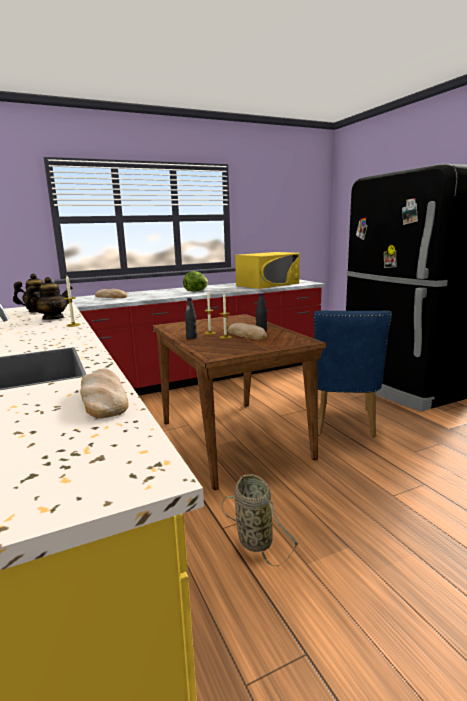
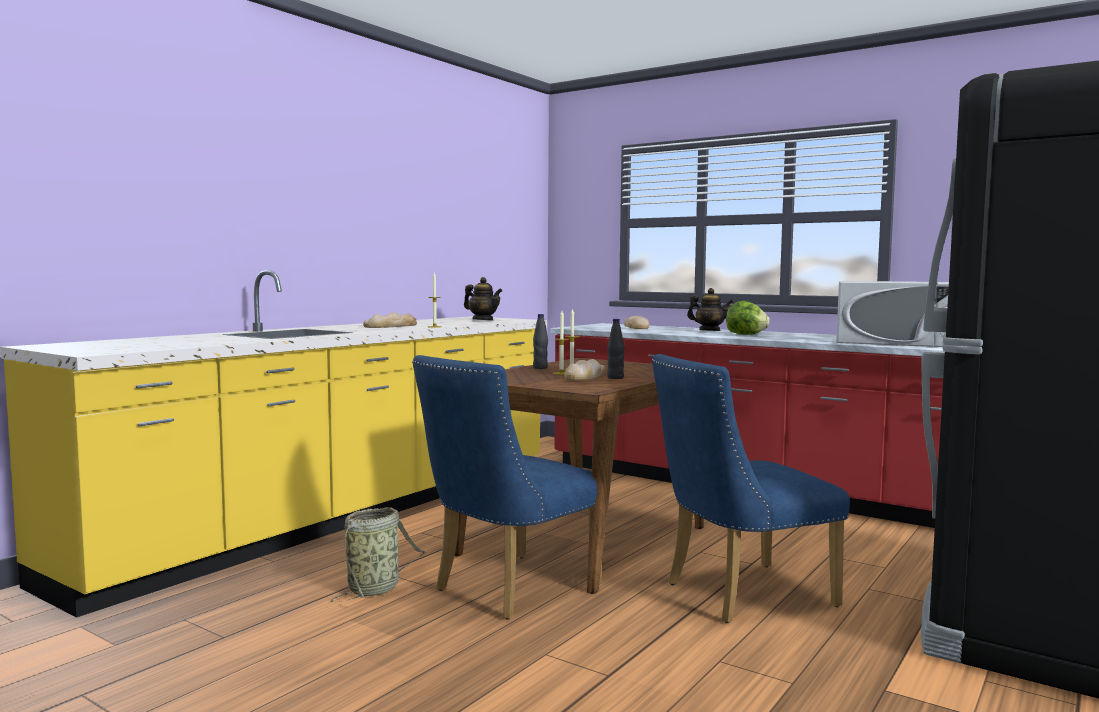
camera: 60 degrees right, 10 degrees down
teapot [26,277,73,320] -> teapot moved to [687,288,733,331]
bread [80,369,129,418] -> bread moved to [363,312,417,328]
yellow microwave [235,252,300,289] -> white microwave [836,281,949,347]
none -> blue chair [412,355,602,620]

